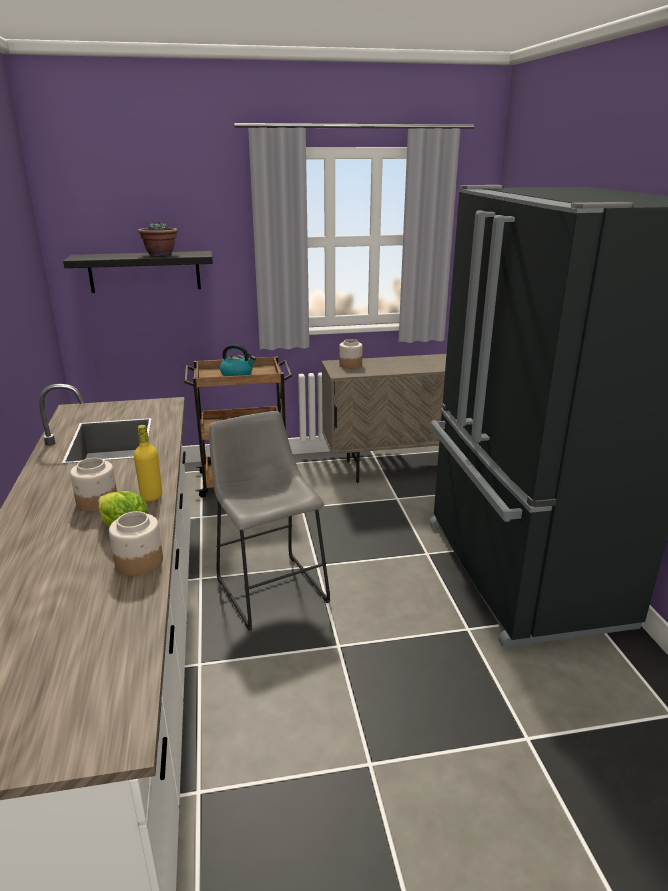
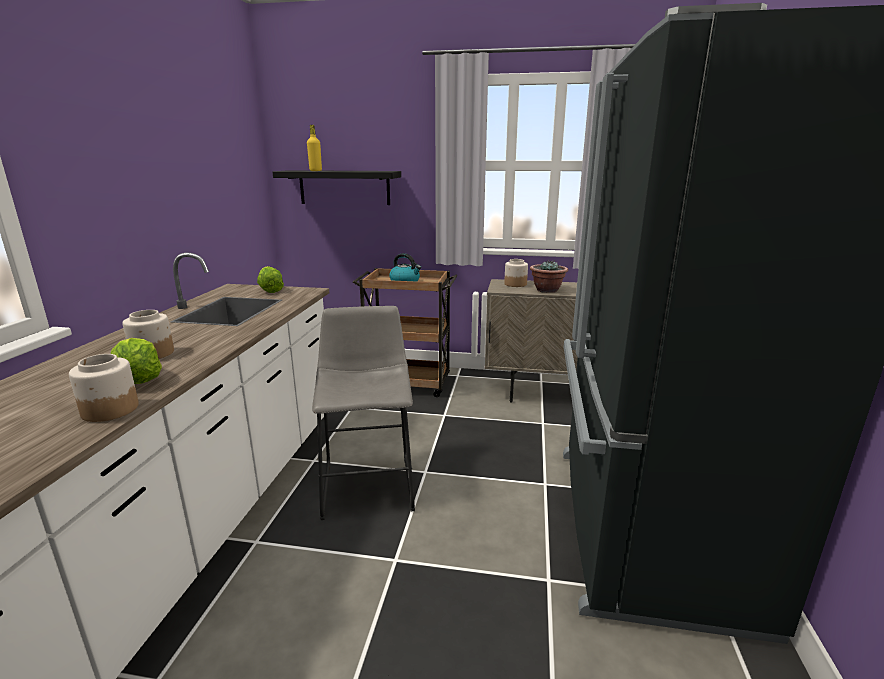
camera: 20 degrees right, 5 degrees down
yellow bottle [134,425,162,501] -> yellow bottle moved to [307,125,322,171]
potted plant [137,221,178,256] -> potted plant moved to [530,260,568,293]
none -> lettuce [257,266,284,293]

